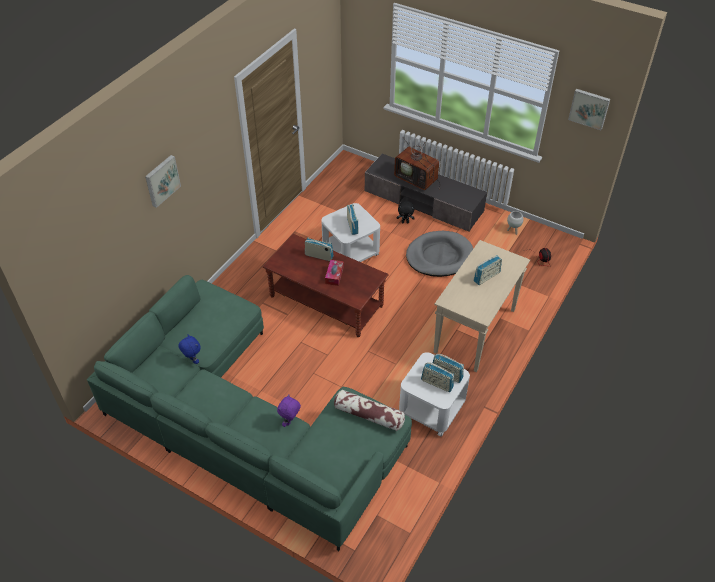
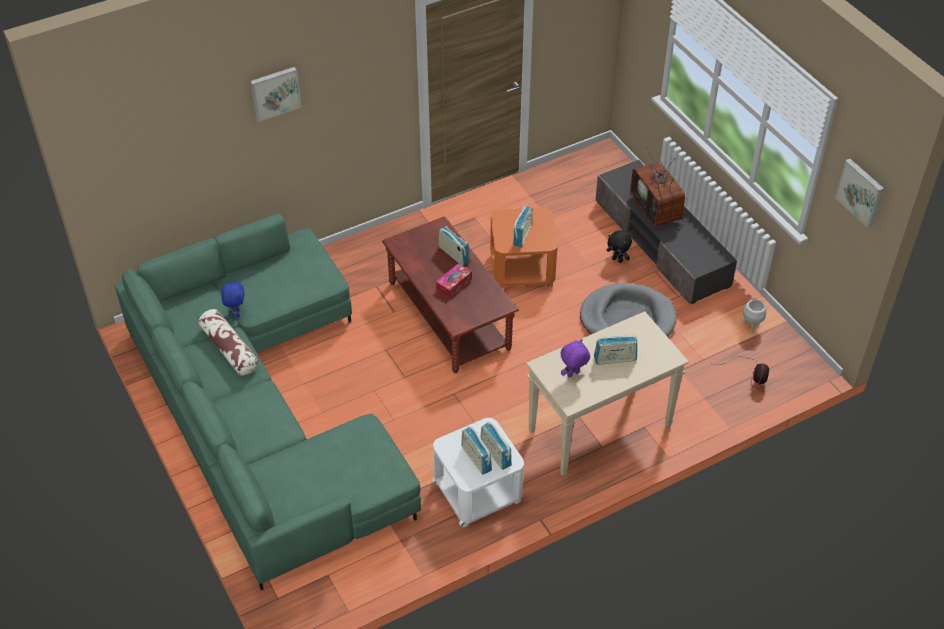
camera: 30 degrees right, 0 degrees up
purple plush toy [277,395,301,427] -> purple plush toy moved to [560,339,590,378]
white side table [321,203,380,262] -> orange side table [490,208,558,287]
pillow [334,390,405,431] -> pillow moved to [198,309,259,375]

